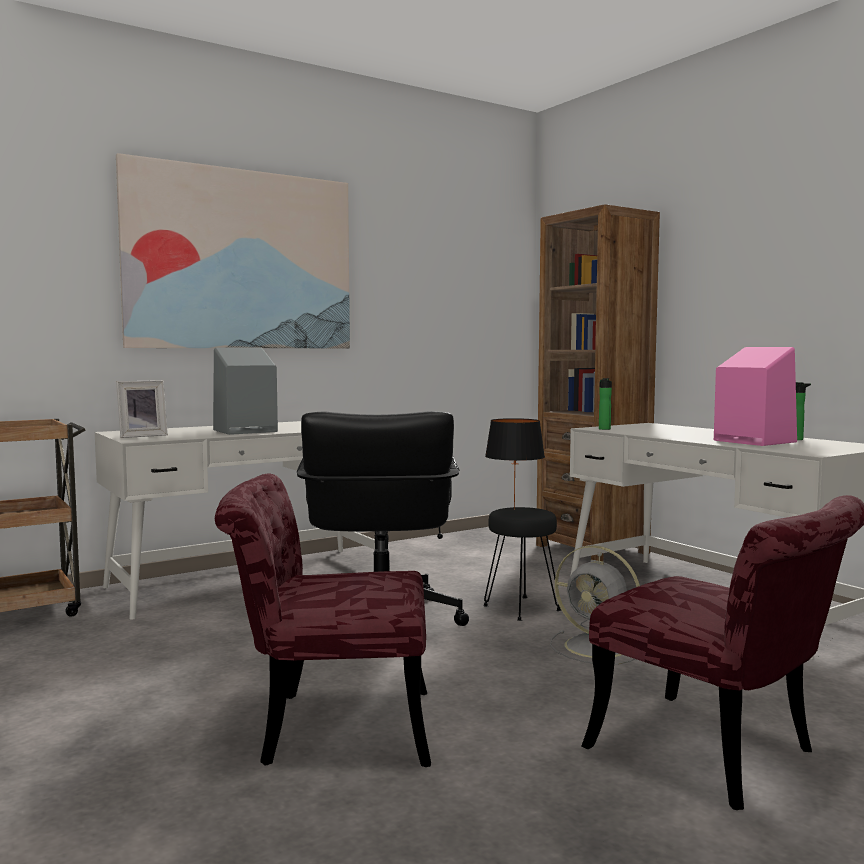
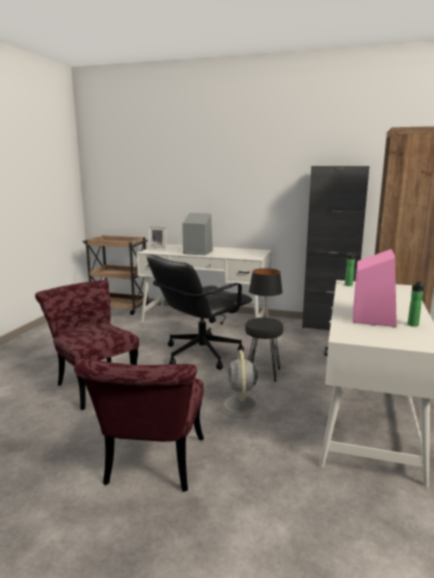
camera: 50 degrees right, 10 degrees up
picture [116,153,350,348] -> none
none -> black cabinet [302,166,369,330]

